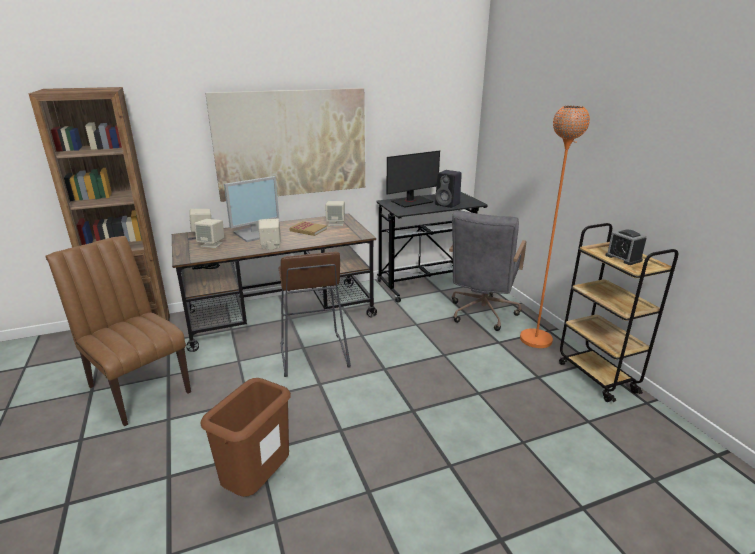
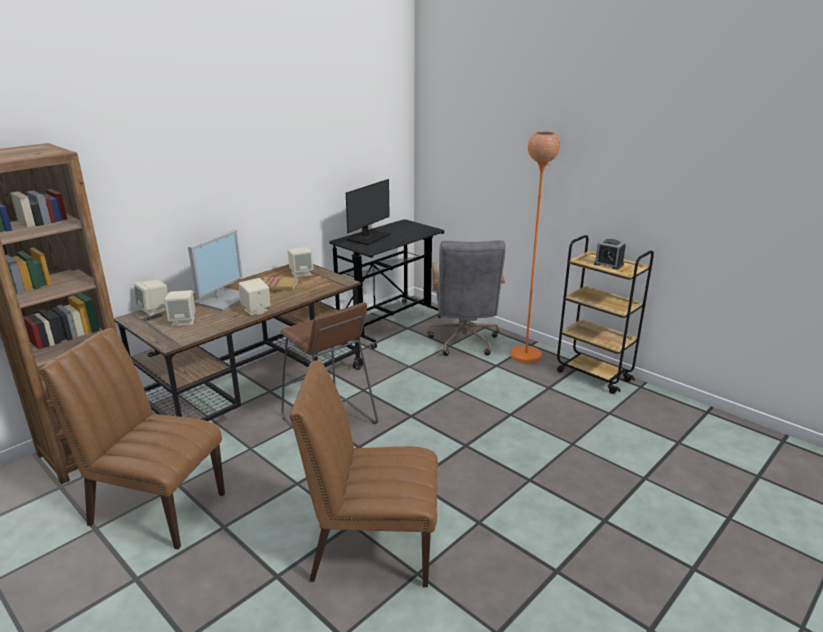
camera: 25 degrees left, 0 degrees up
brown trash can [201,378,291,497] -> brown chair [290,360,438,587]
picture [205,88,365,202] -> none
black speaker [435,170,462,208] -> none

